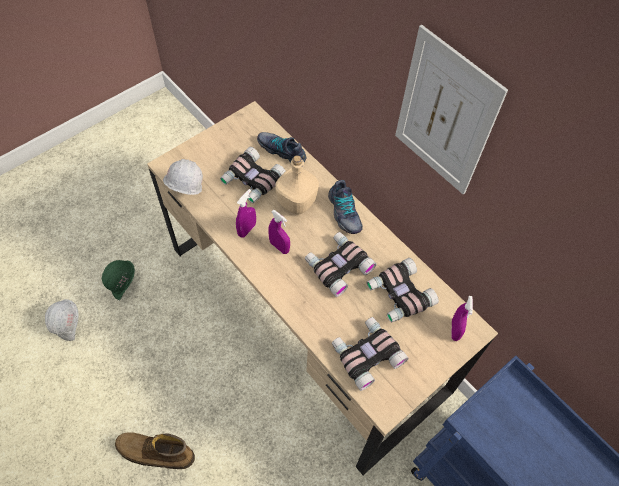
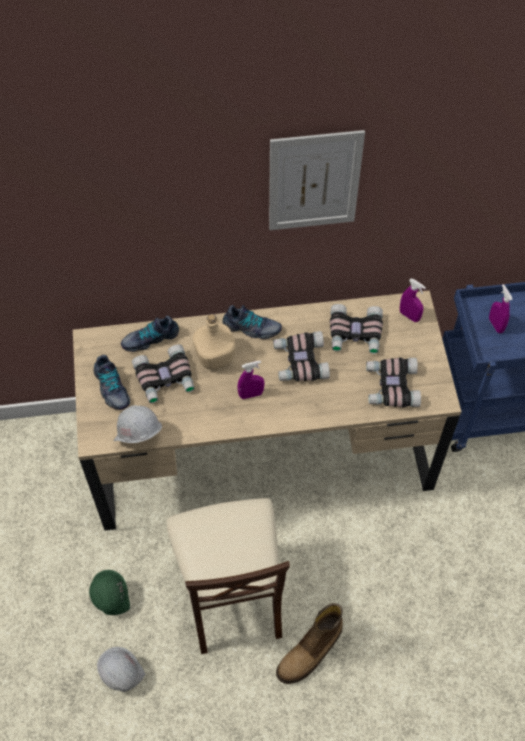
camera: 55 degrees left, 0 degrees up
purple spray bottle [236,189,256,238] -> purple spray bottle moved to [489,284,513,333]
none -> shoe [94,355,130,410]
none -> beige chair [166,498,290,654]

